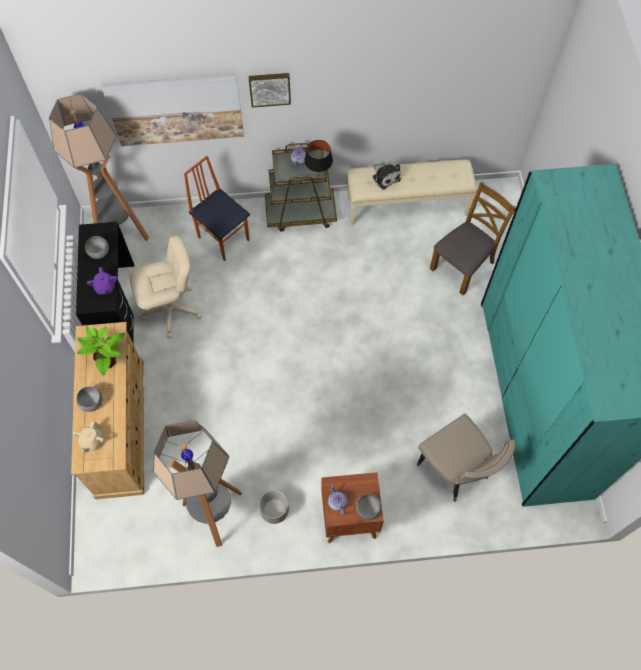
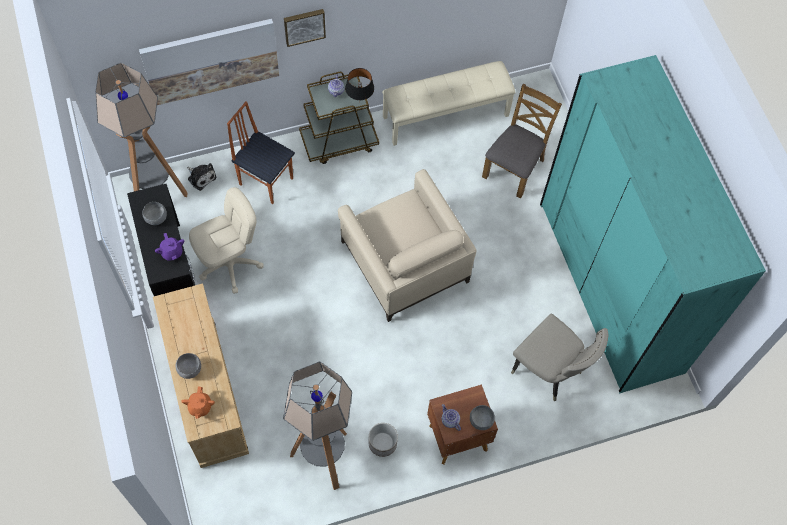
camera: 15 degrees left, 0 degrees up
beige teapot [73,421,104,453] -> orange teapot [181,387,215,419]
potted plant [77,326,125,376] -> none
plush toy [373,164,401,190] -> plush toy moved to [187,163,217,191]
none -> beige armchair [338,169,476,322]

